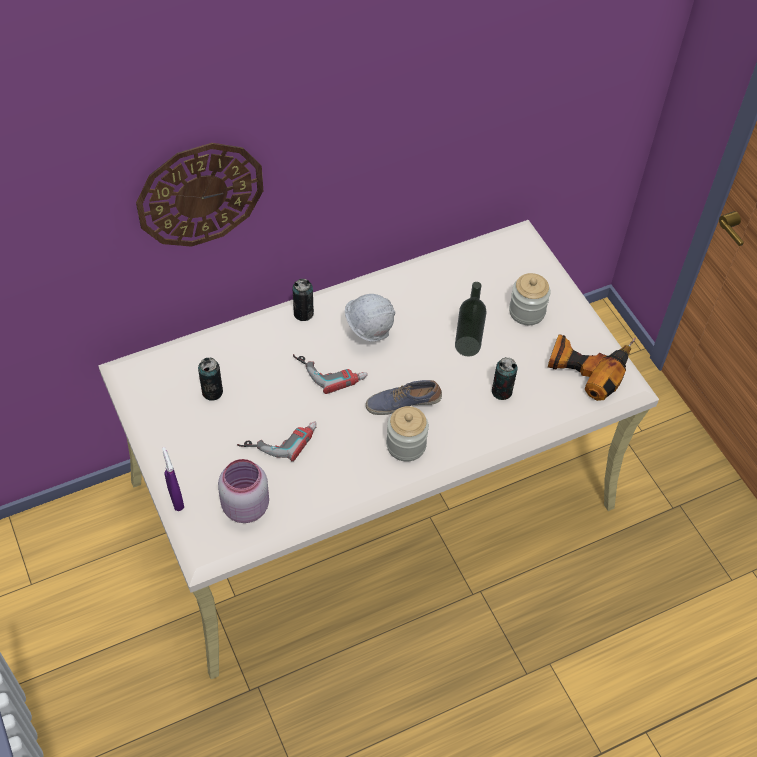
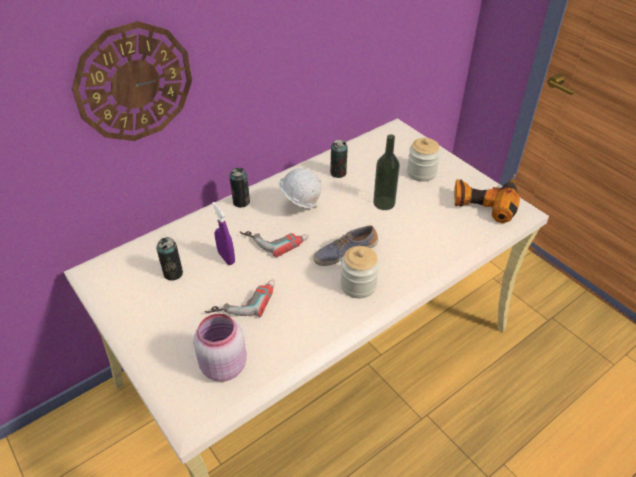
camera: 10 degrees left, 10 degrees down
purple spray bottle [162,447,184,511] -> purple spray bottle moved to [212,202,235,265]
can [492,357,517,400] -> can moved to [330,139,348,178]

